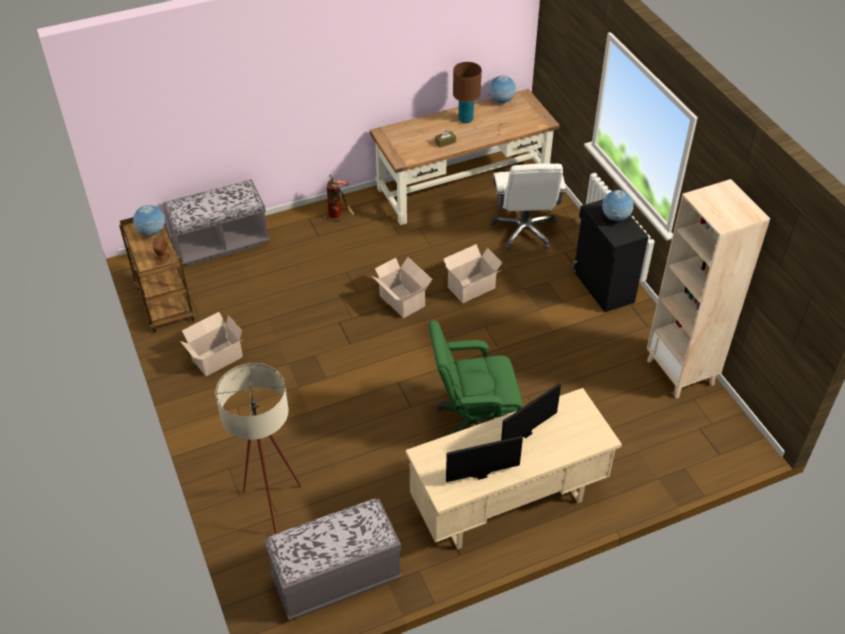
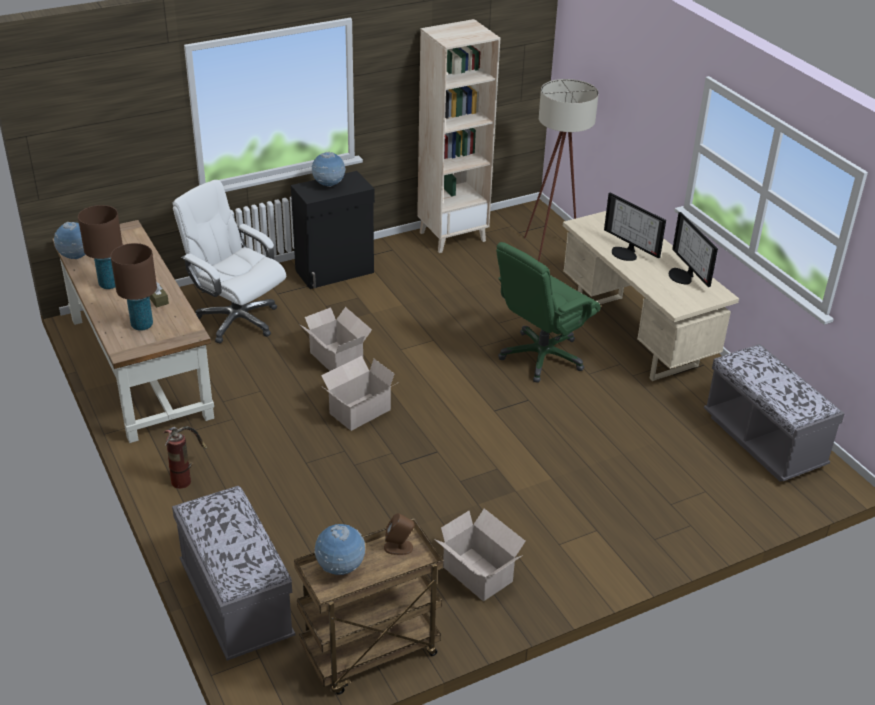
camera: 95 degrees left, 10 degrees down
beige floor lamp [215,363,302,534] -> beige floor lamp moved to [524,79,599,261]
green office chair [428,320,523,435] -> green office chair turned 60 degrees clockwise [496,242,601,383]
white office chair [490,163,566,250] -> white office chair turned 135 degrees counterclockwise [172,180,286,343]
none -> brown table lamp [110,243,157,331]

